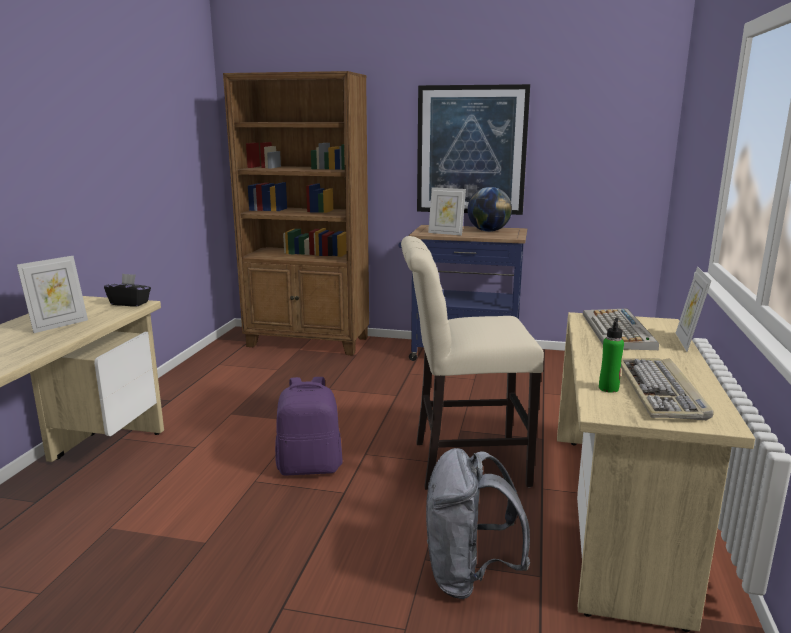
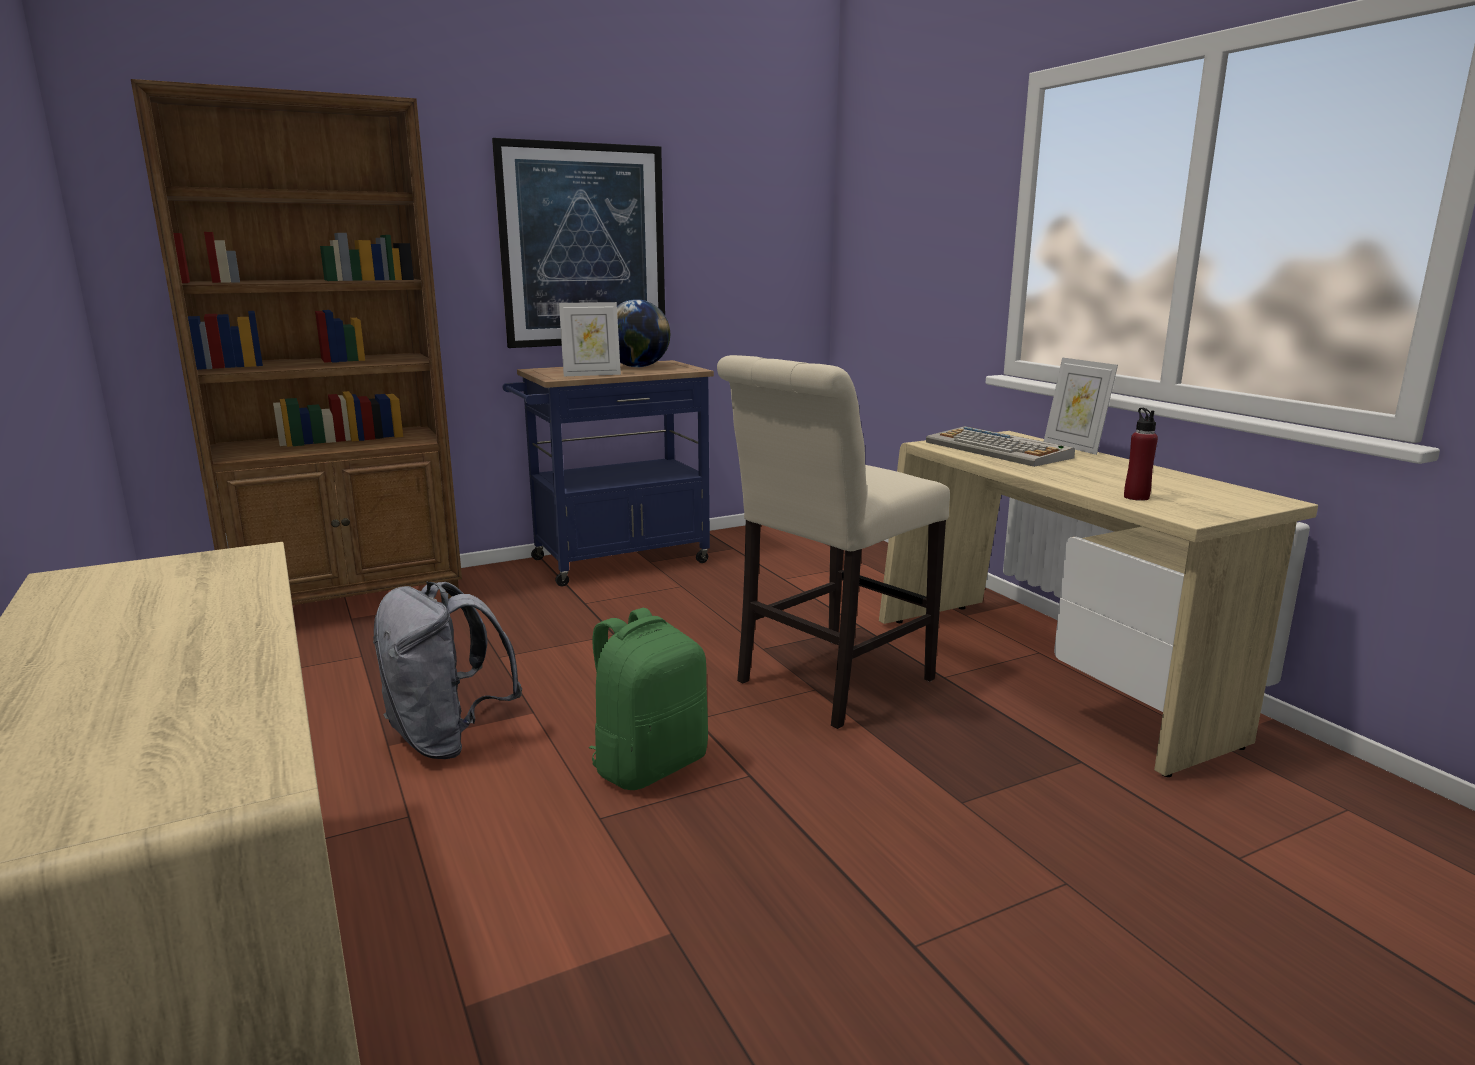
camera: 40 degrees left, 0 degrees up
picture frame [17,256,88,333] -> none
black tissue box [104,273,151,307] -> none
purple backpack [275,377,343,476] -> green backpack [589,608,708,790]
grey backpack [426,448,530,599] -> grey backpack moved to [373,582,522,759]
green bottle [599,318,624,393] -> red bottle [1124,408,1158,501]
keyboard [621,358,714,420] -> none

